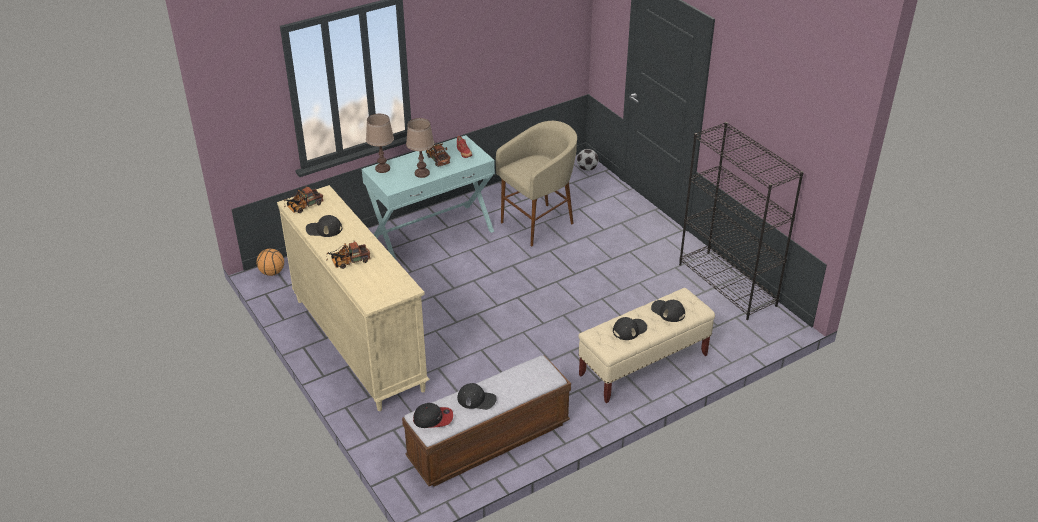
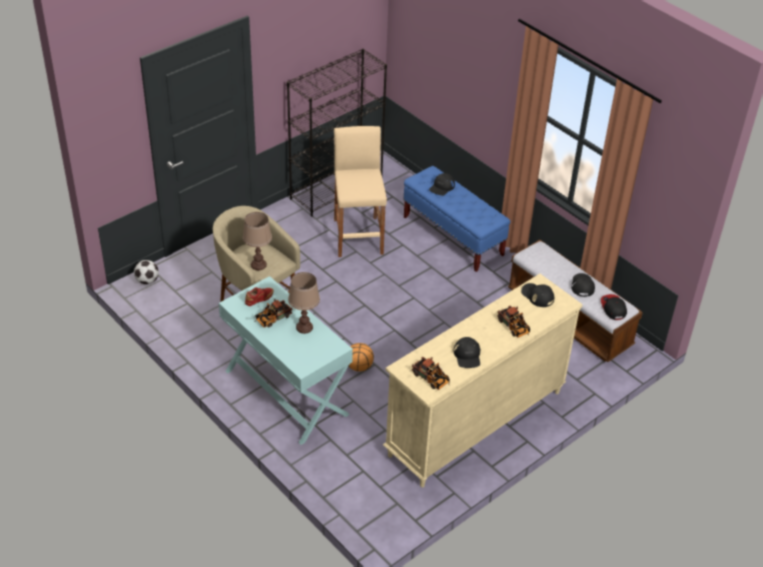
camera: 100 degrees left, 5 degrees up
basketball [256,248,284,276] -> basketball moved to [349,343,374,371]
brown table lamp [366,114,394,173] -> brown table lamp moved to [243,212,272,270]
beige bench [578,288,715,403] -> blue bench [403,166,511,272]
black cap [613,317,647,340] -> black cap moved to [521,283,554,307]
none -> beige stool [334,126,387,257]

